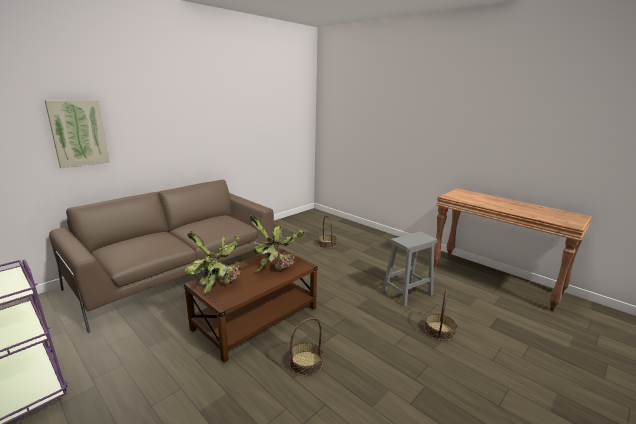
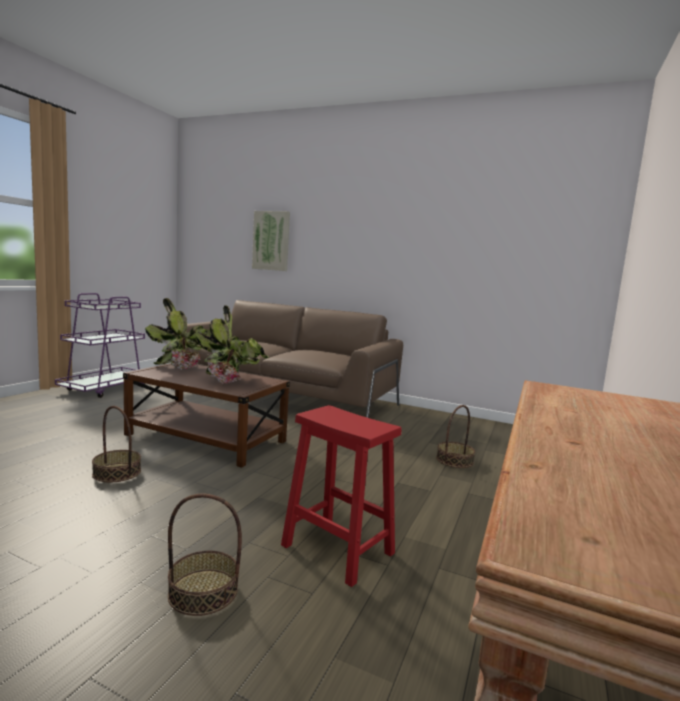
camera: 70 degrees right, 10 degrees down
grey stool [382,232,438,307] -> red stool [281,405,402,587]

